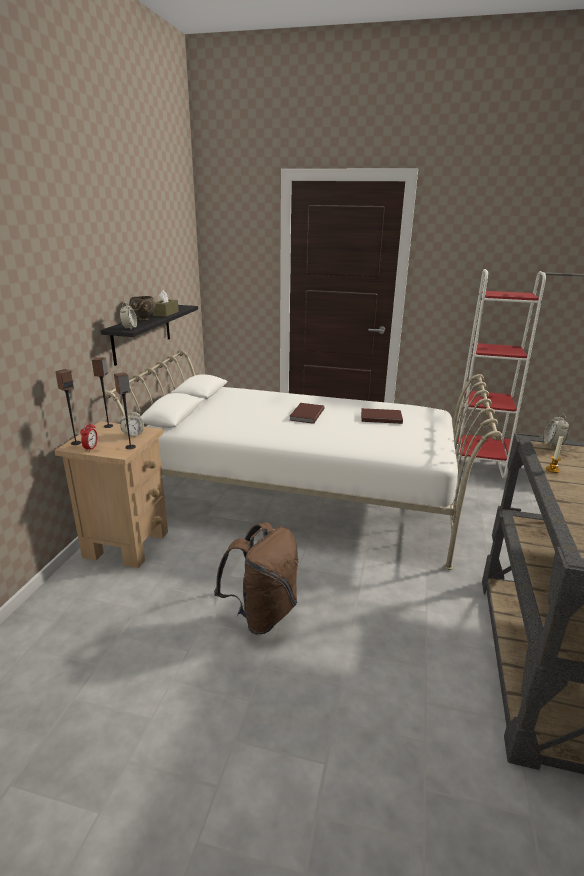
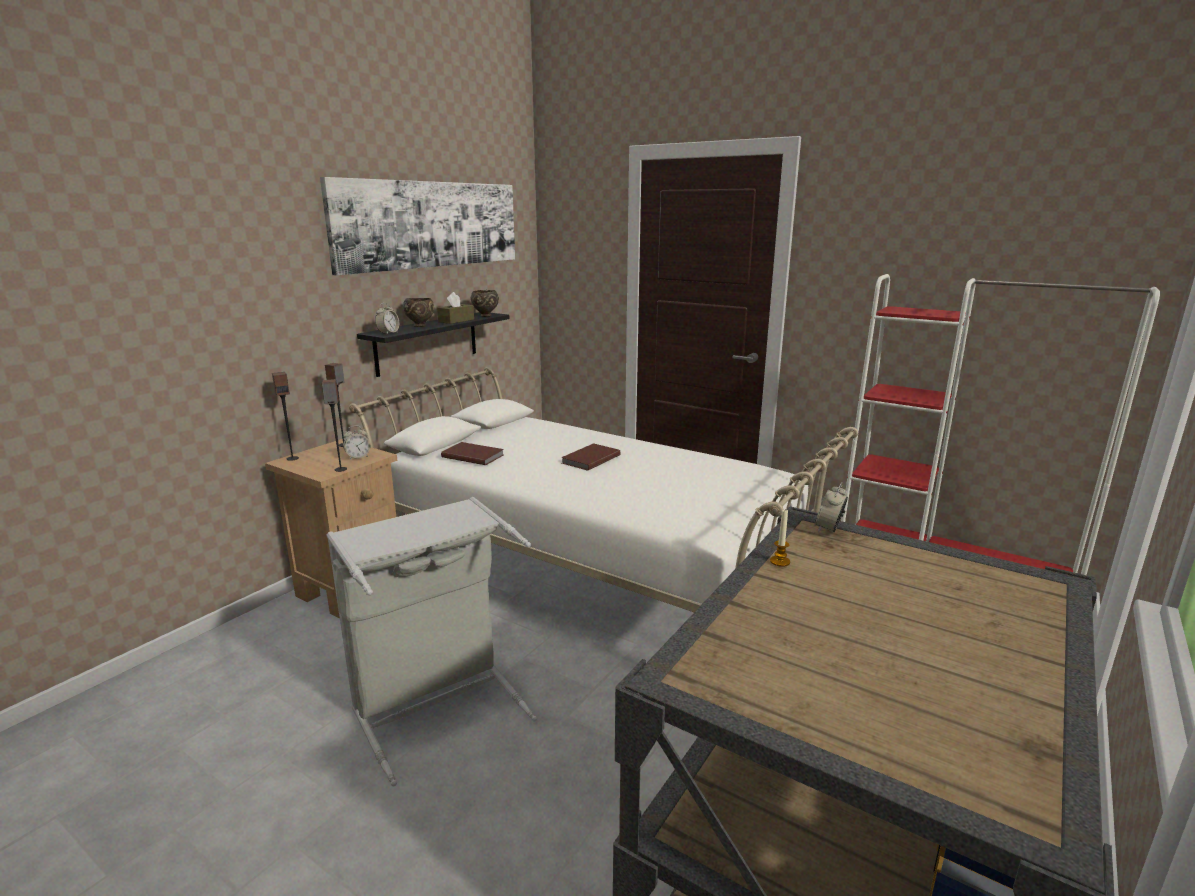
camera: 20 degrees right, 5 degrees down
alarm clock [80,421,97,452] -> none
brown backpack [214,522,299,634] -> grey laundry basket [327,497,537,786]
brown book [361,408,403,424] -> brown book moved to [441,442,504,465]
none -> picture [320,177,515,276]
none -> brown bowl [470,290,499,317]

